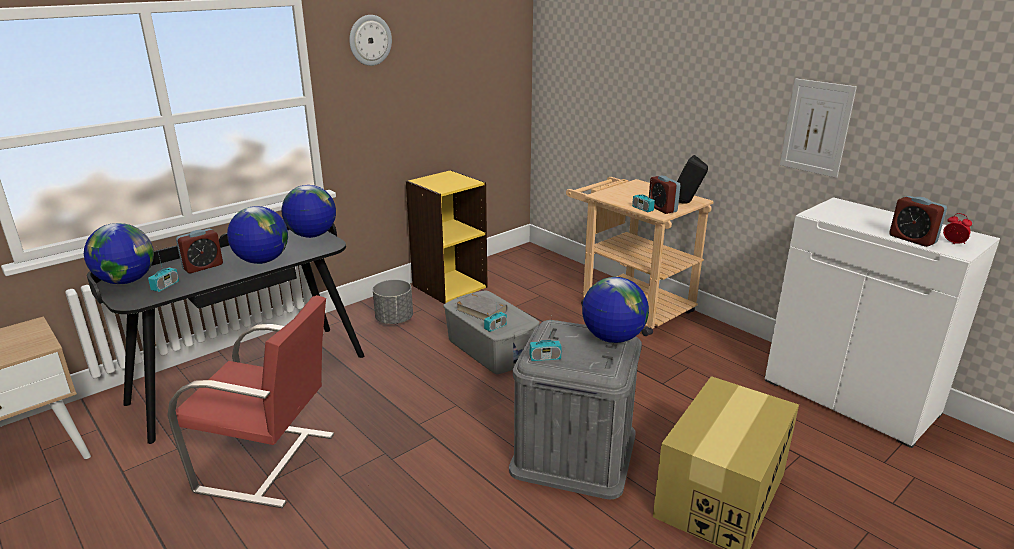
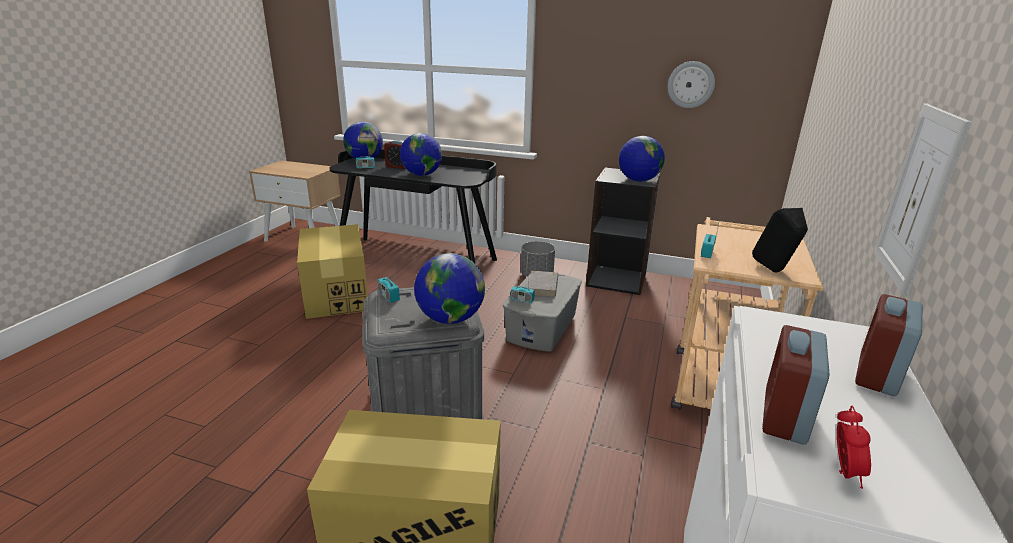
camera: 60 degrees right, 0 degrees up
red chair [168,295,334,508] -> cardboard box [297,224,368,319]
globe [282,185,336,238] -> globe moved to [619,136,665,182]
wall clock [349,15,392,66] -> wall clock moved to [668,61,715,108]
yellow bookcase [406,170,488,304] -> black bookcase [586,167,660,295]
alarm clock [649,175,680,214] -> alarm clock moved to [855,294,922,396]

